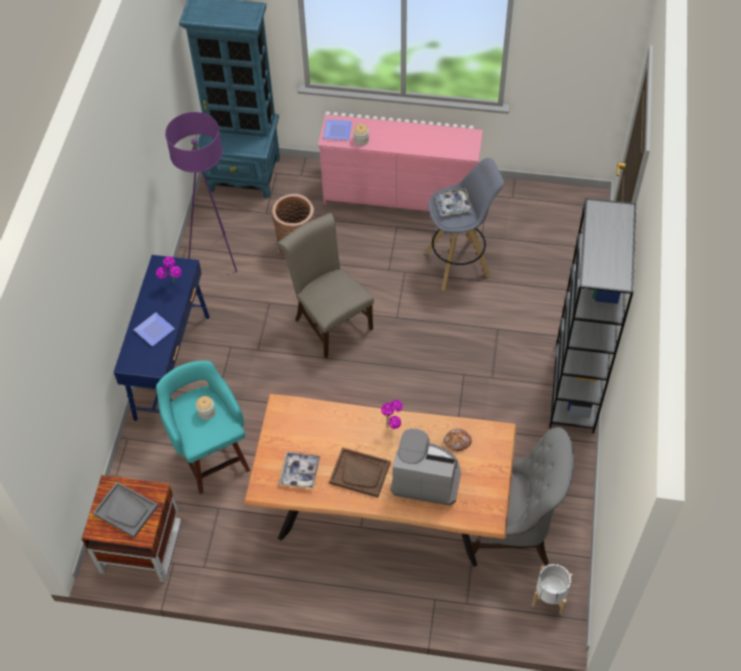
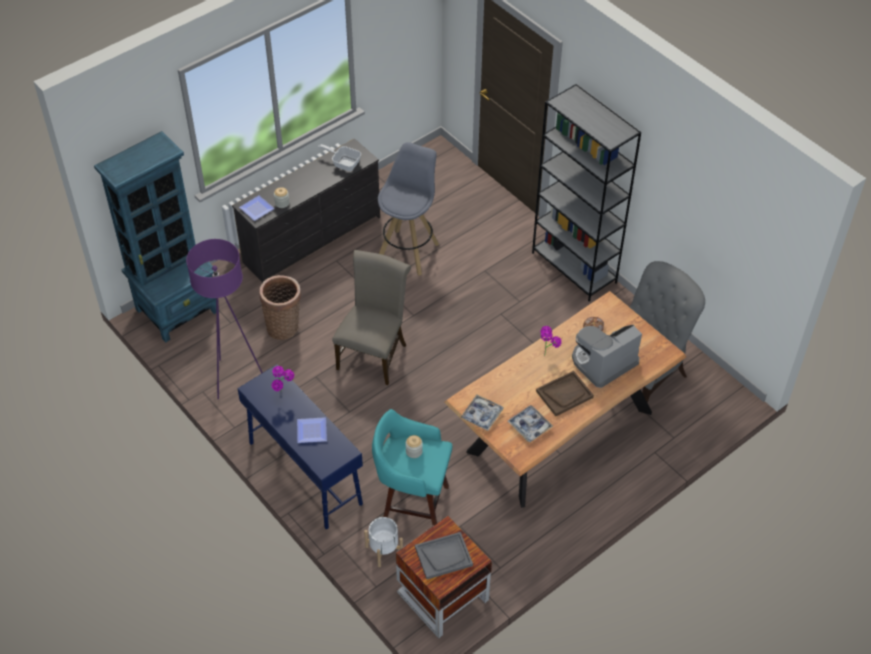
camera: 50 degrees left, 5 degrees down
beige chair [277,213,374,359] -> beige chair turned 105 degrees clockwise [332,250,411,385]
pink dresser [318,114,483,211] -> black dresser [232,138,380,283]
tray [435,188,473,216] -> tray moved to [460,394,503,431]
white planter [532,564,572,615] -> white planter moved to [364,517,403,567]
none -> frying pan [318,144,361,171]

